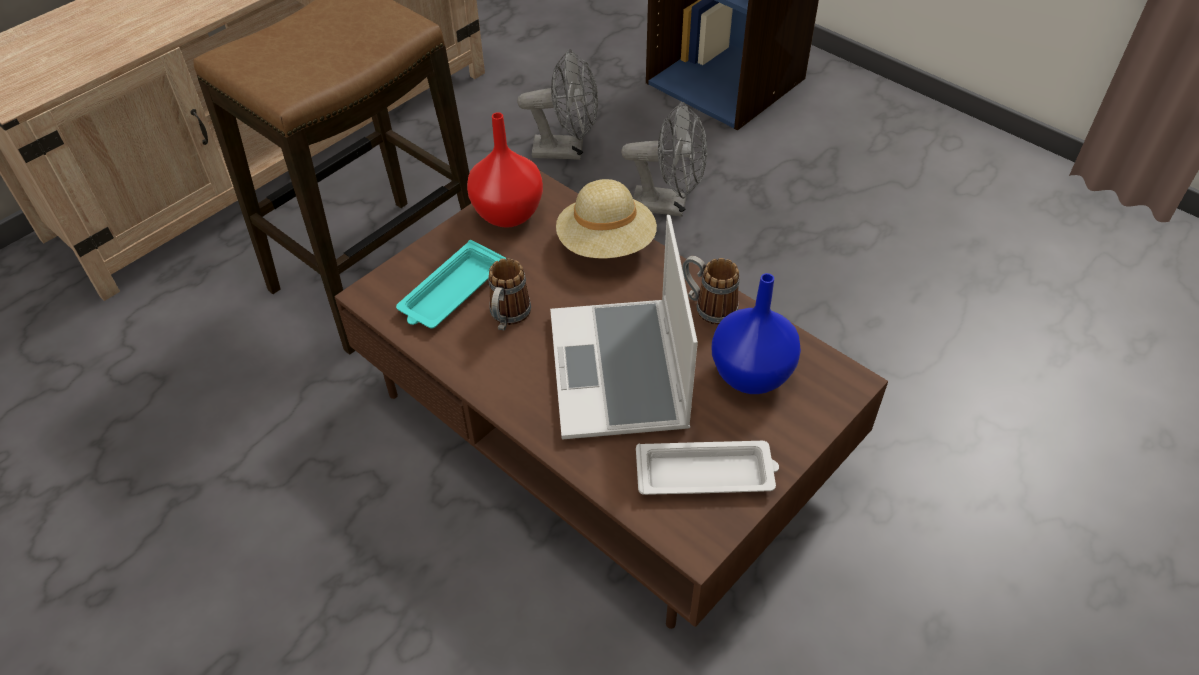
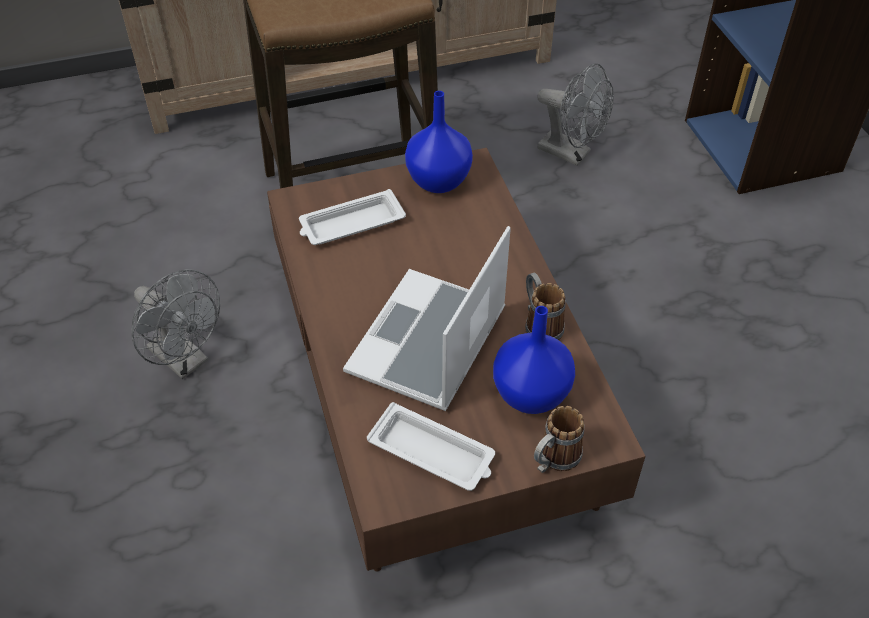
camera: 30 degrees right, 0 degrees up
turquoise tray [396,240,506,329] -> white tray [299,189,406,245]
red vase [467,112,543,228] -> blue vase [405,91,473,193]
mug [488,258,531,331] -> mug moved to [534,406,584,473]
beige hat [556,179,657,258] -> none
grey fan [621,102,707,217] -> grey fan moved to [131,269,220,379]

